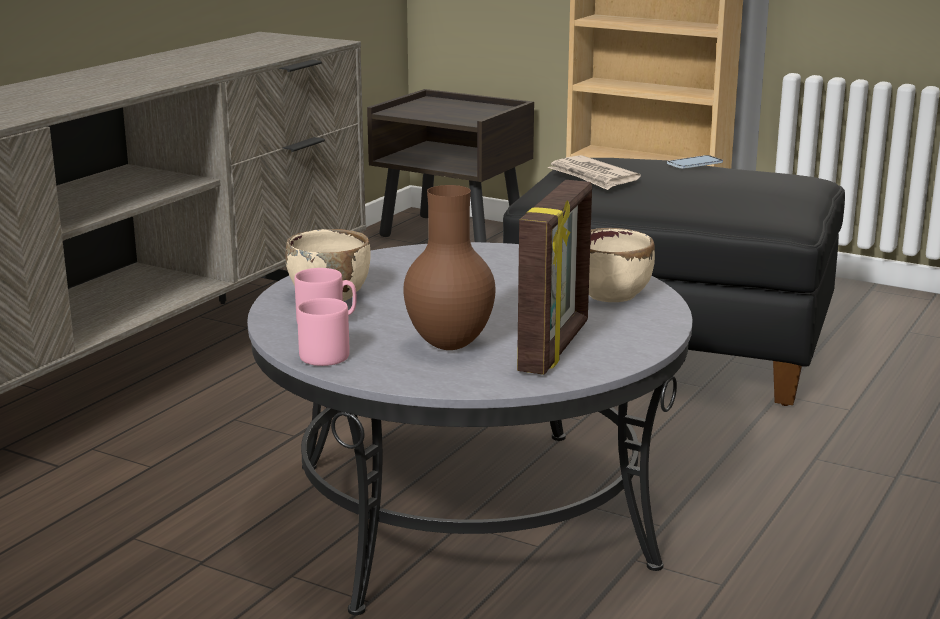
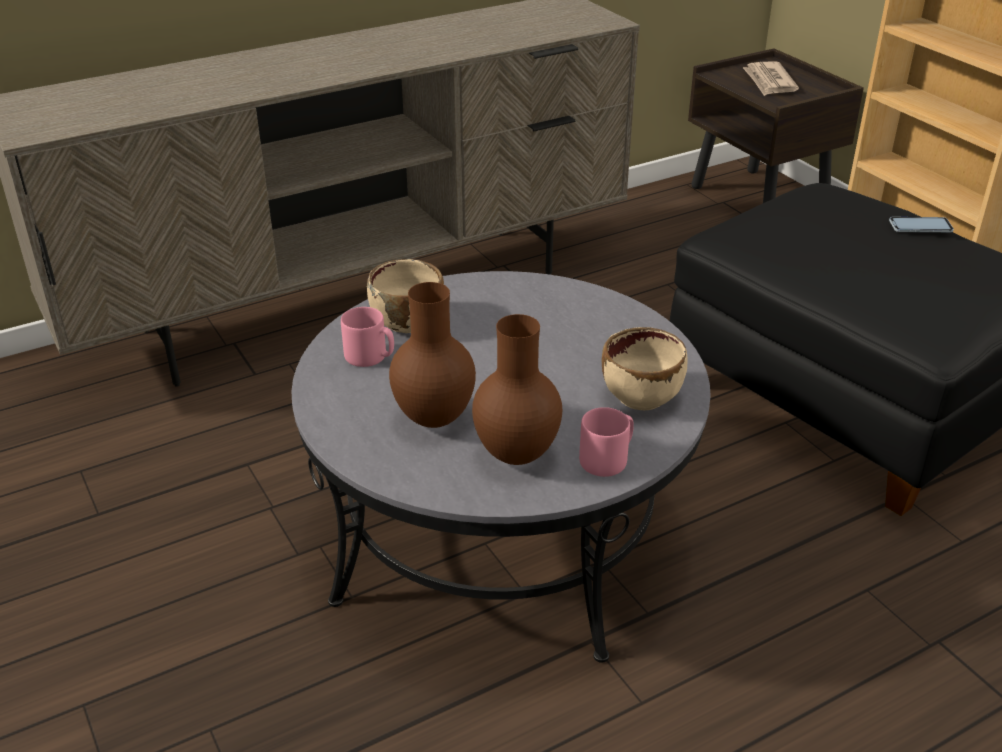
camera: 30 degrees right, 15 degrees up
pink mug [297,298,350,366] -> pink mug moved to [579,407,634,477]
picture frame [517,180,592,375] -> brown vase [472,314,562,465]
newspaper [548,155,641,190] -> newspaper moved to [743,62,799,96]

